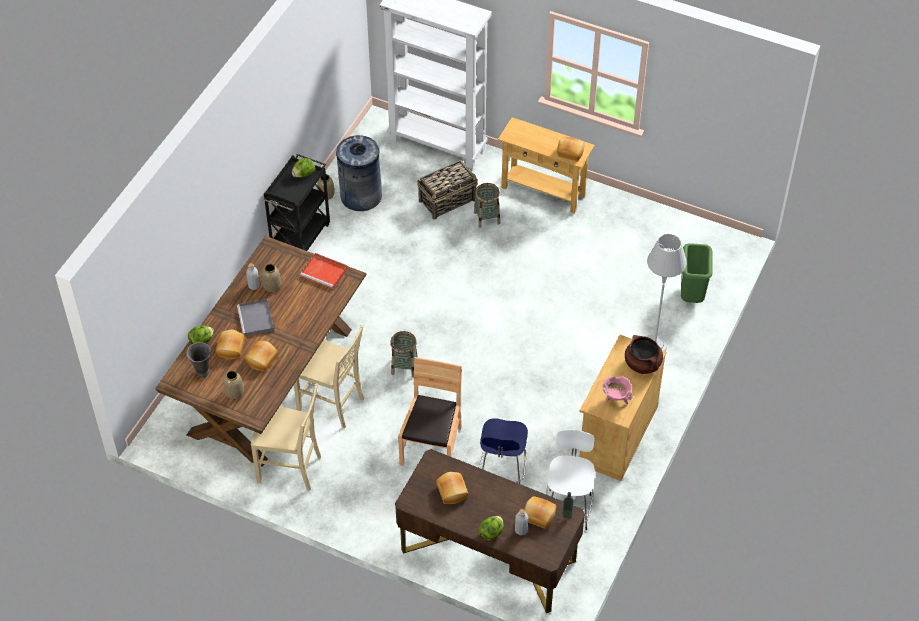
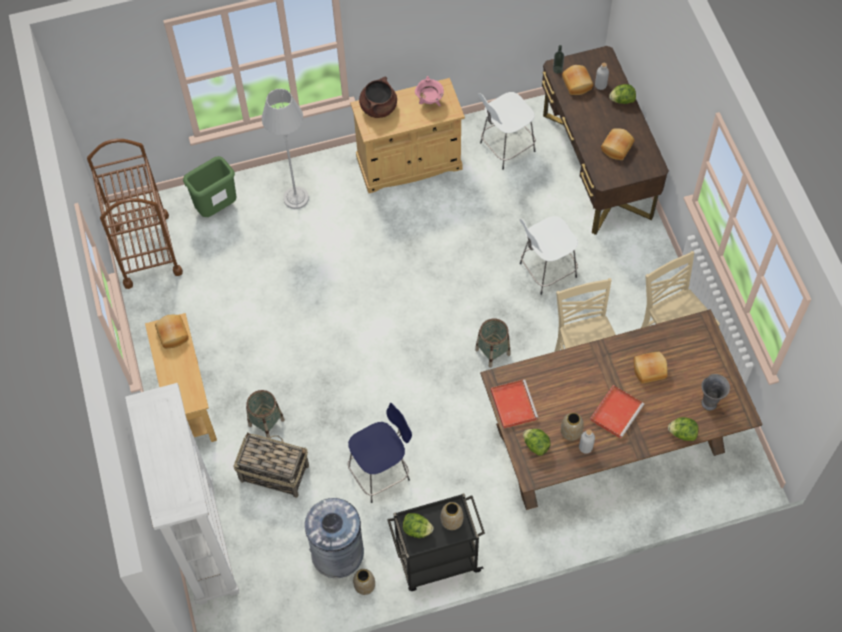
camera: 130 degrees left, 10 degrees up
bread [216,329,245,360] -> none
vase [223,370,244,399] -> vase moved to [441,502,463,530]
grey tray [237,299,275,336] -> red tray [590,385,644,439]
brown chair [398,357,462,466] -> white stool [520,216,578,295]
blue stool [479,419,528,484] -> blue stool moved to [348,403,412,503]
none -> brown cart [87,139,183,289]
none -> lettuce [523,429,550,456]

